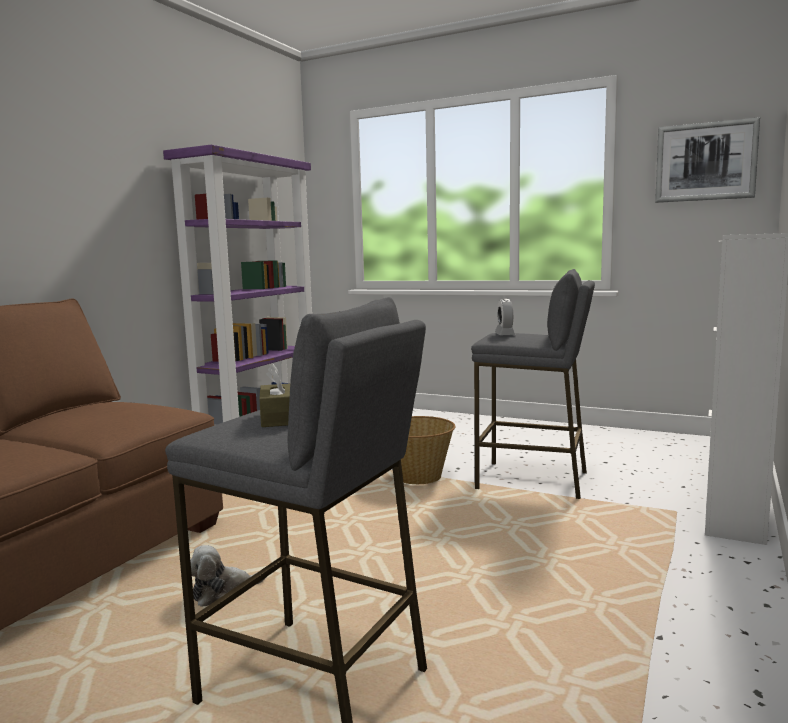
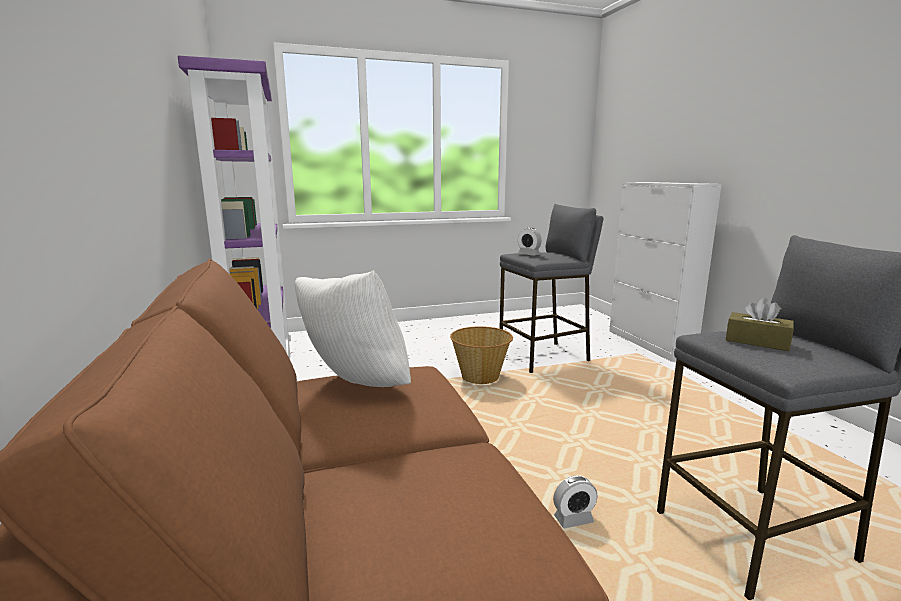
camera: 45 degrees left, 5 degrees up
plush toy [190,545,265,606] -> alarm clock [553,475,597,528]
picture [655,117,760,203] -> none
none -> white pillow [295,270,411,387]

